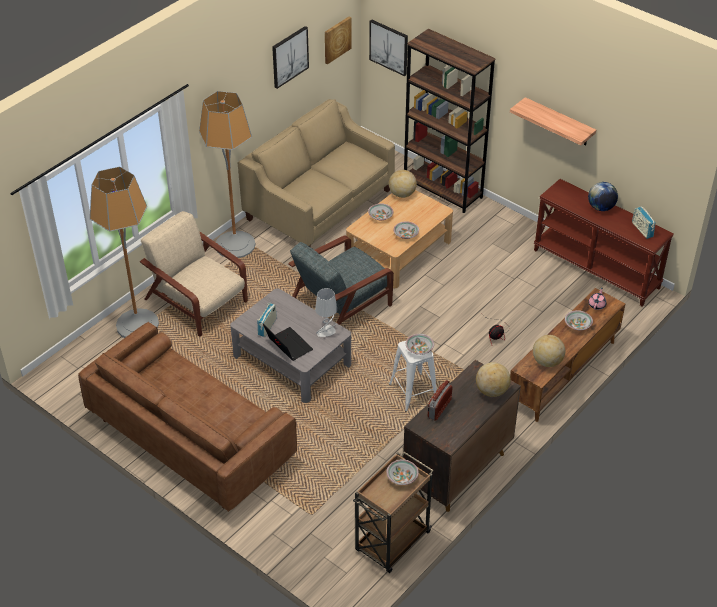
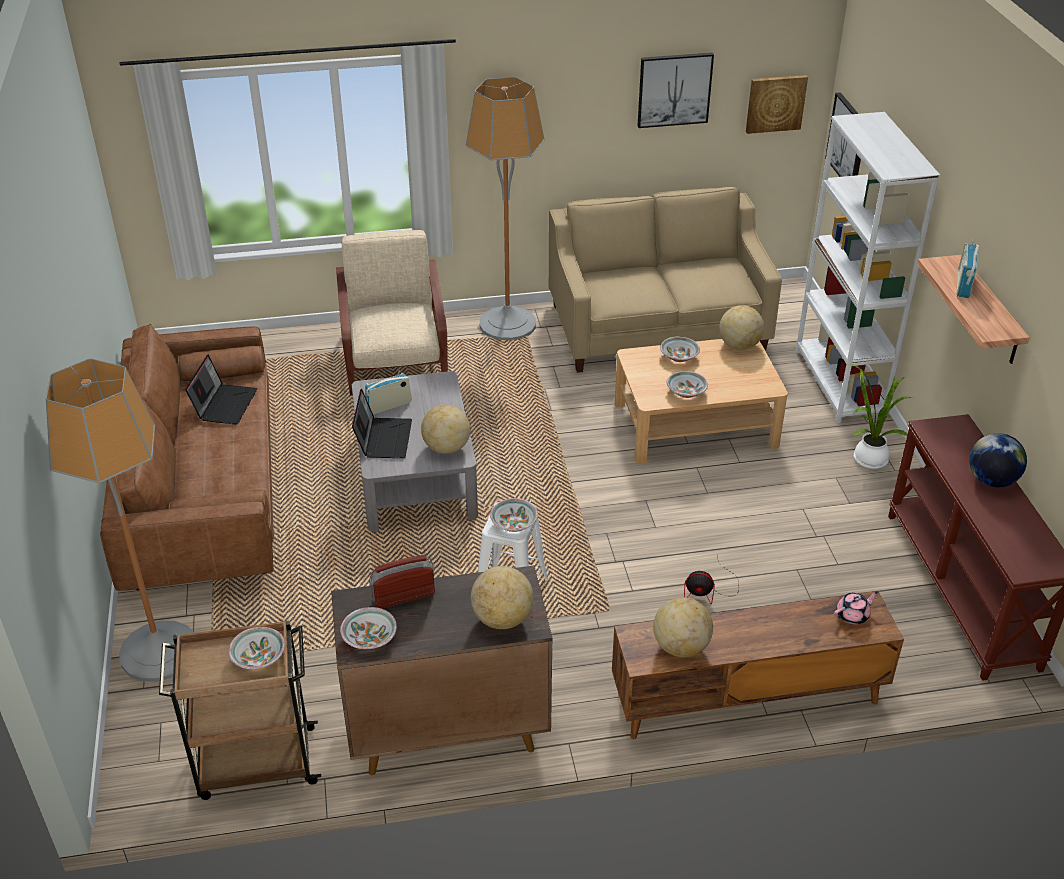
camera: 40 degrees right, 5 degrees down
floor lamp [90,167,159,338] -> floor lamp moved to [46,358,194,682]
grey armchair [288,235,394,325] -> none
grey table lamp [315,288,337,337] -> globe [421,405,470,454]
brown bookcase [404,29,495,213] -> white bookcase [795,112,940,424]
bowl [565,310,593,330] -> bowl moved to [340,607,397,649]
radio [632,206,656,239] -> radio moved to [956,240,979,298]
none -> laptop [185,355,258,425]
none -> potted plant [851,364,913,469]

